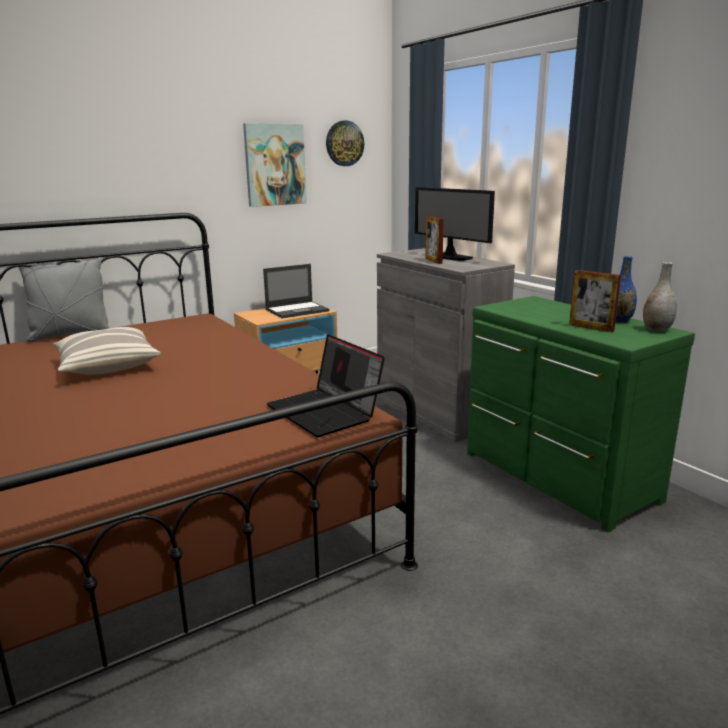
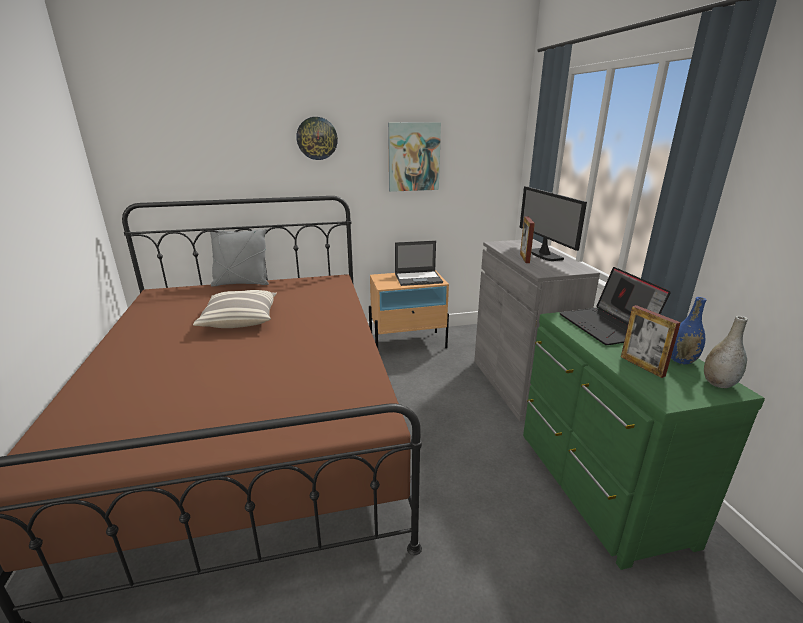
camera: 20 degrees right, 5 degrees up
laptop [267,334,385,437] -> laptop moved to [559,267,671,345]
wall clock [326,121,364,166] -> wall clock moved to [296,117,338,160]

